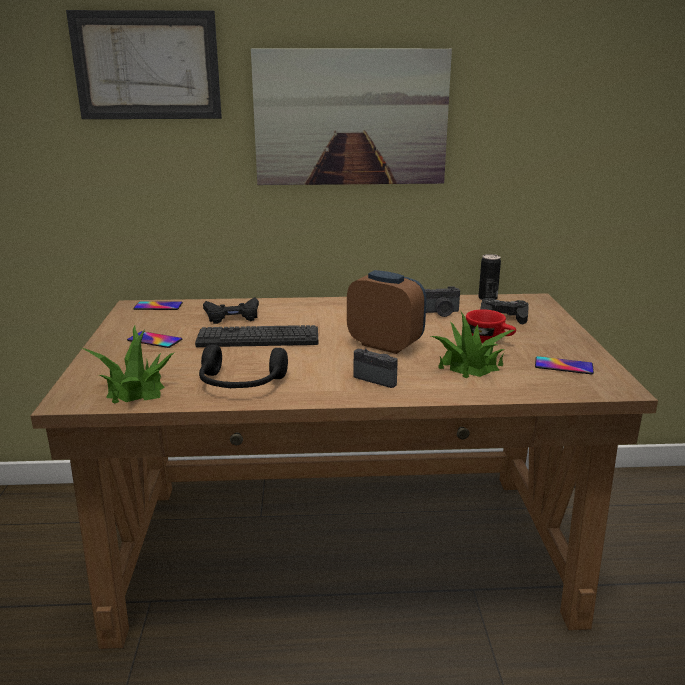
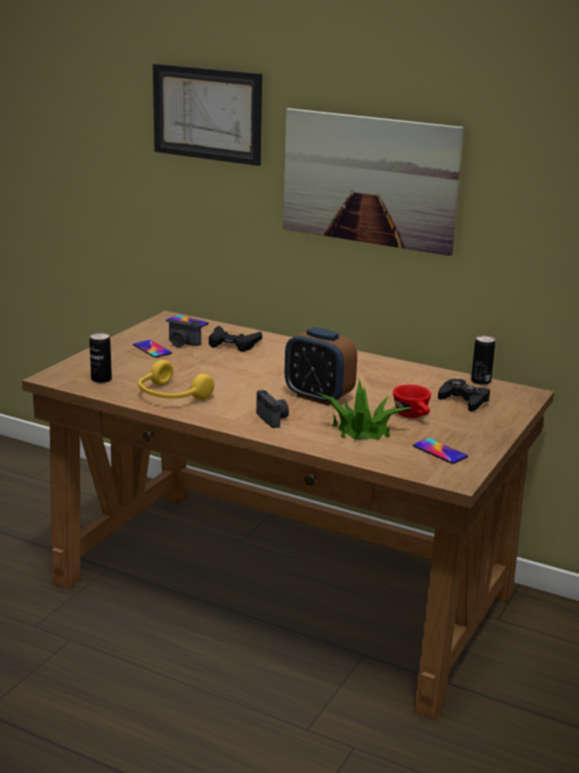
camera: 30 degrees right, 0 degrees up
potted plant [82,325,175,404] -> can [89,333,112,383]
keyboard [195,325,318,347] -> none
black headphones [199,344,288,388] -> yellow headphones [138,360,214,400]
alarm clock [347,270,426,354] -> alarm clock turned 150 degrees clockwise [284,327,357,405]
camera [425,286,460,317] -> camera moved to [169,319,201,347]

